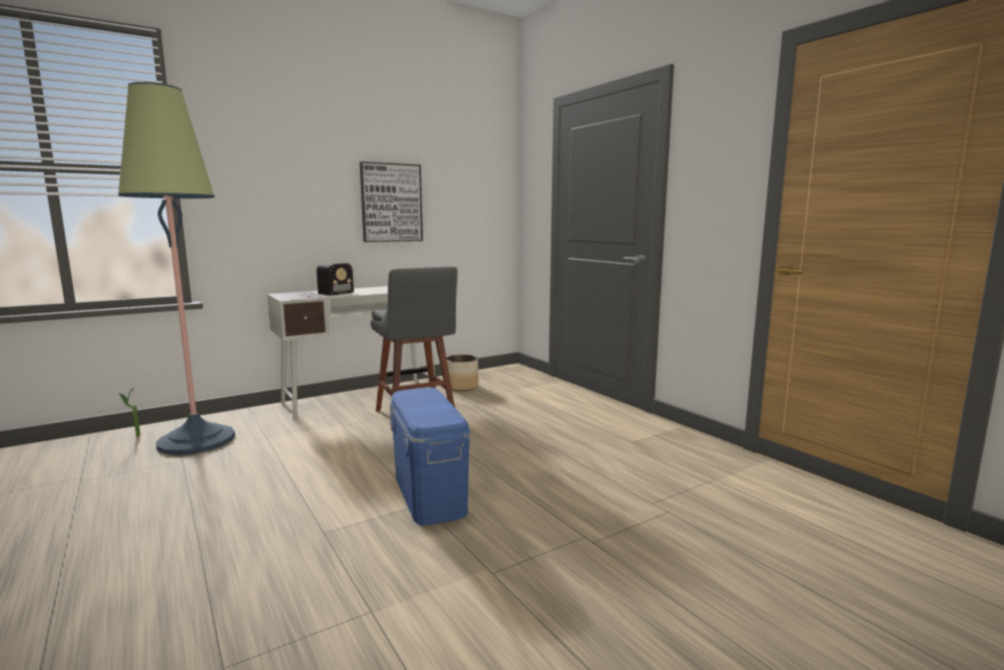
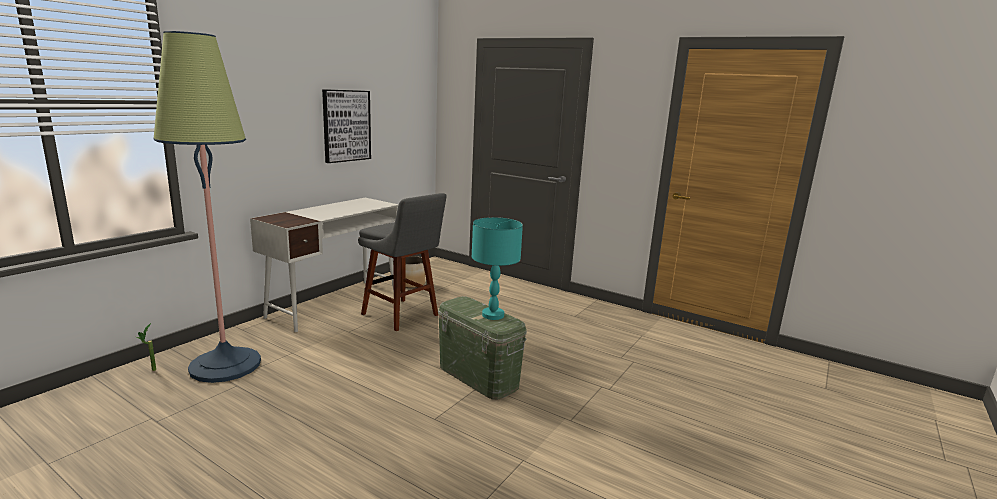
camera: 25 degrees left, 5 degrees up
radio [300,262,354,297] -> none
blue storage box [390,388,471,525] -> green storage box [438,296,527,400]
none -> turquoise table lamp [471,217,523,320]

